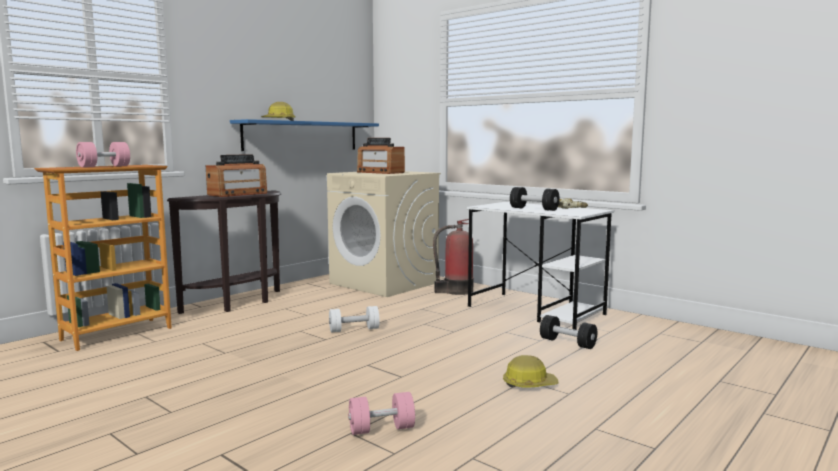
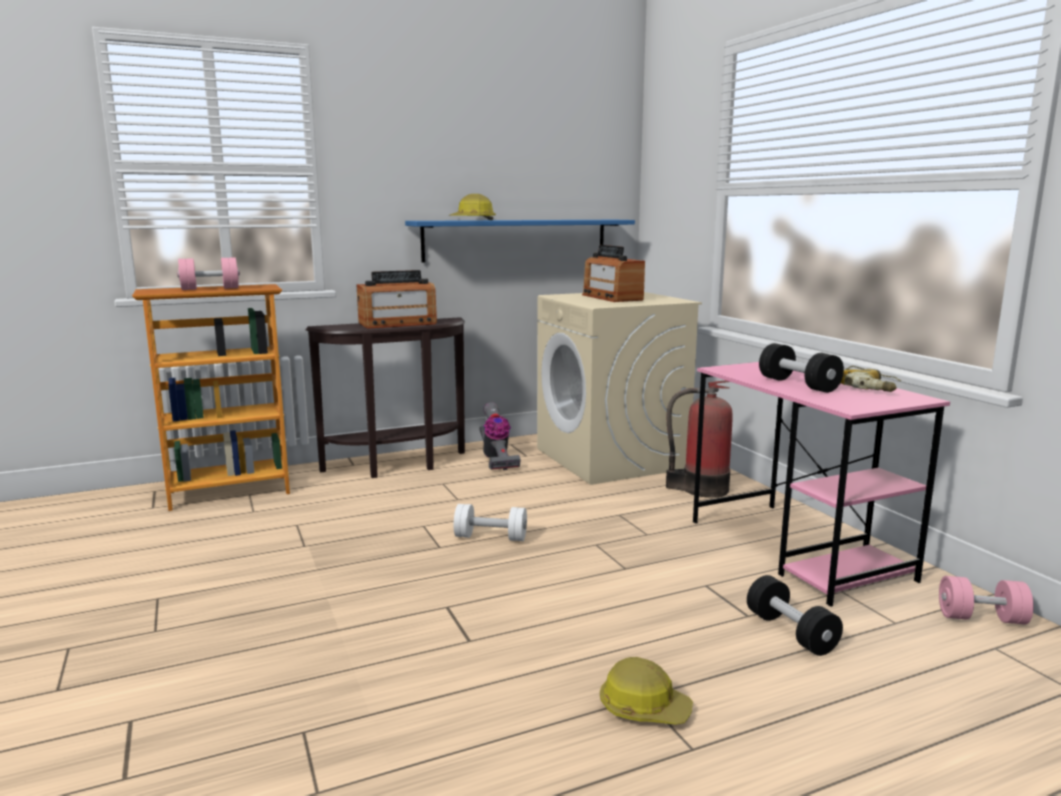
camera: 25 degrees right, 5 degrees up
pink dumbbell [348,392,415,435] -> pink dumbbell moved to [939,576,1034,625]
white desk [467,202,614,330] -> pink desk [693,362,950,607]
none -> vacuum cleaner [479,403,521,470]

